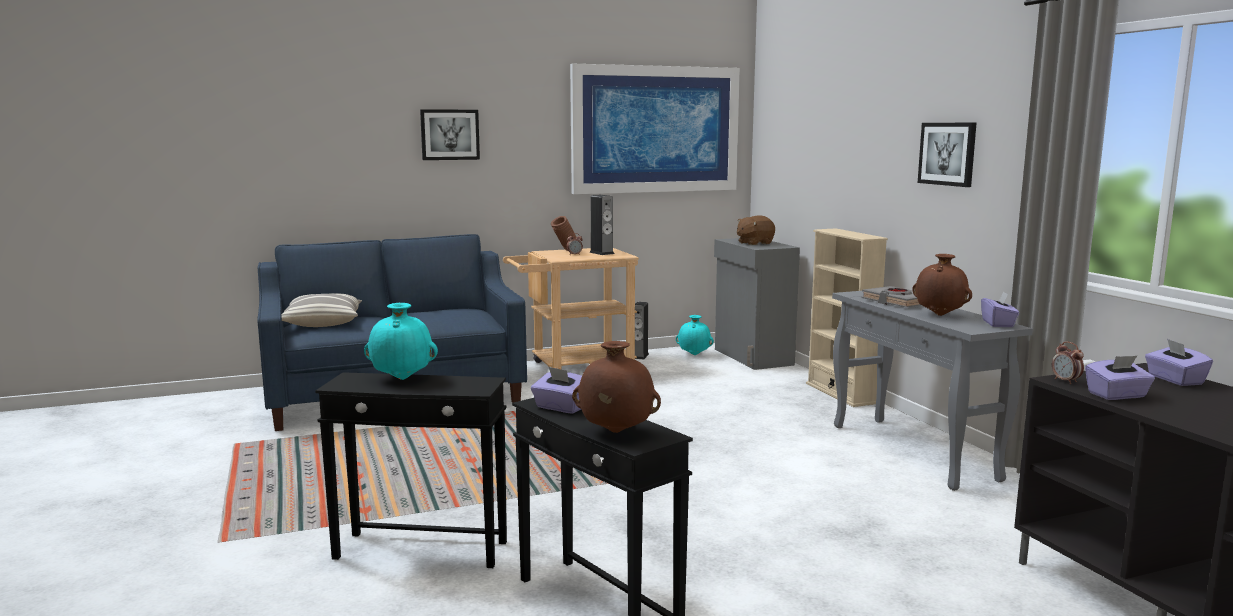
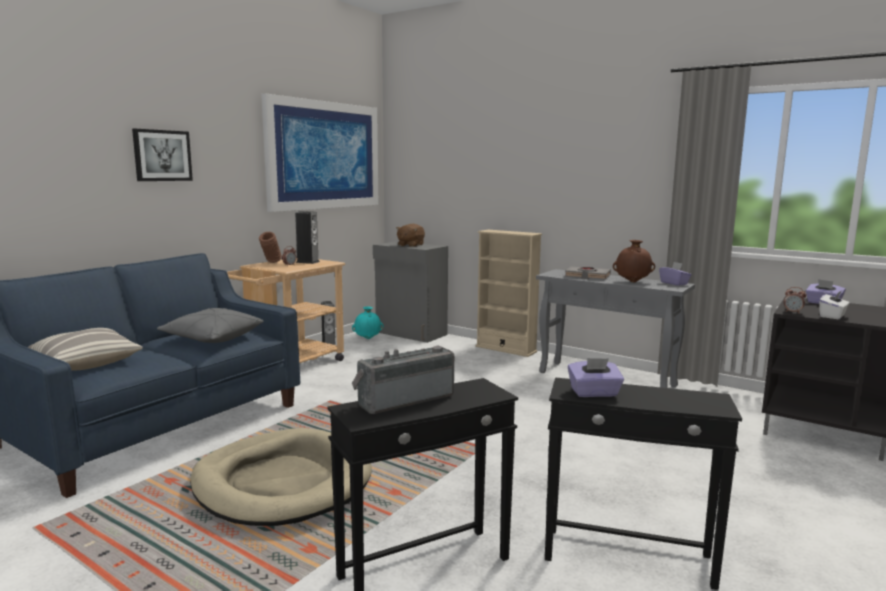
camera: 35 degrees left, 0 degrees up
turquoise vase [364,303,438,380] -> radio [352,346,454,414]
brown vase [572,341,661,433] -> none
picture [918,123,977,187] -> none
purple tissue box [1085,356,1155,400] -> white tissue box [819,291,849,319]
none -> grey pillow [157,308,264,343]
none -> beige dog bed [190,428,372,526]

